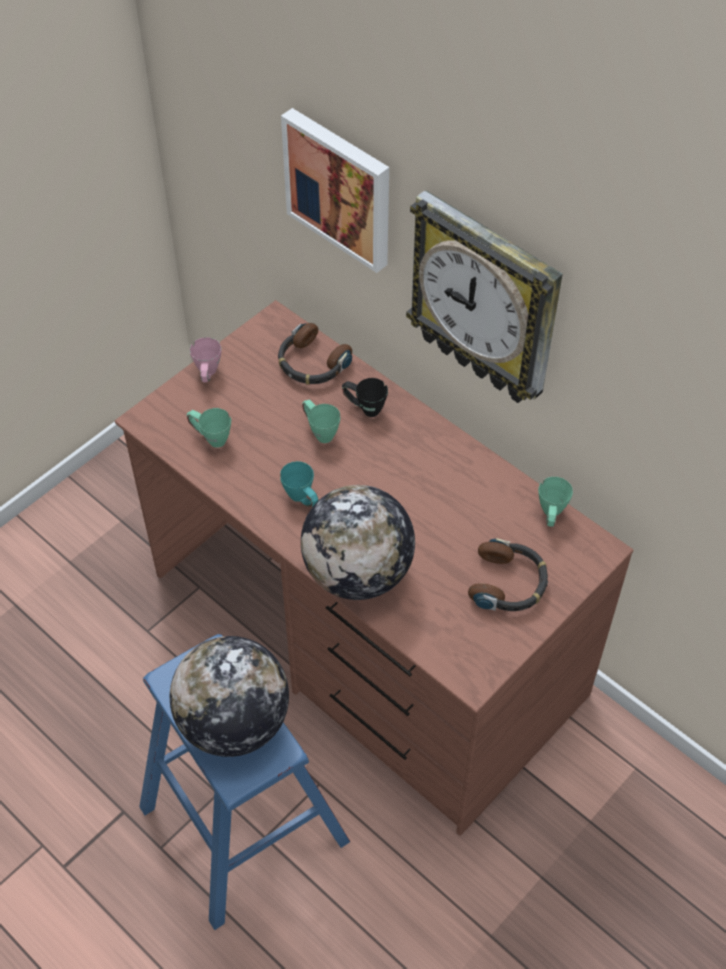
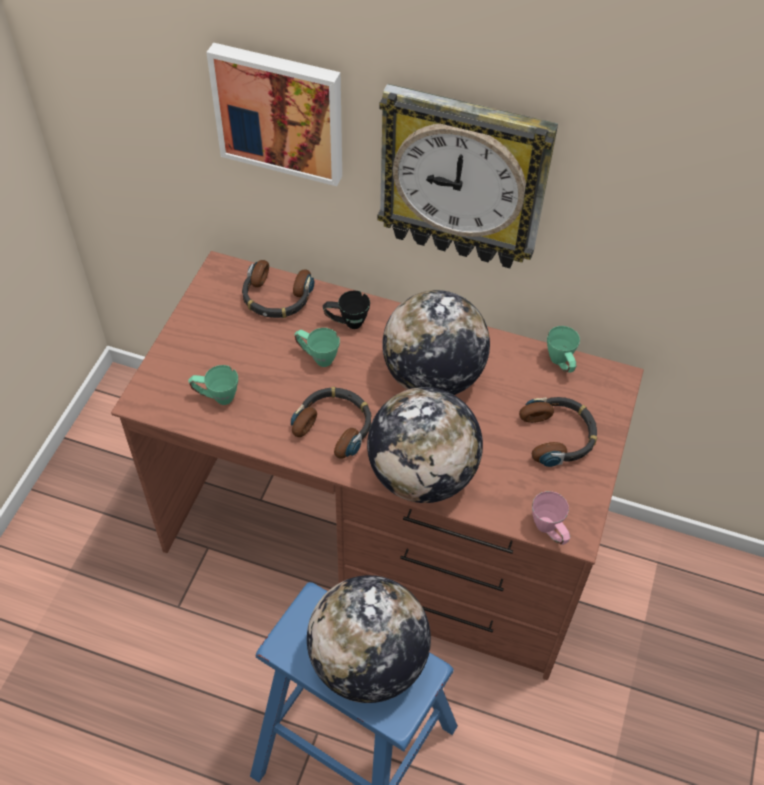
camera: 25 degrees left, 0 degrees up
pink mug [190,337,222,382] -> pink mug moved to [532,491,571,545]
turquoise mug [280,461,319,507] -> headphones [291,387,371,459]
none -> globe [382,290,490,395]

